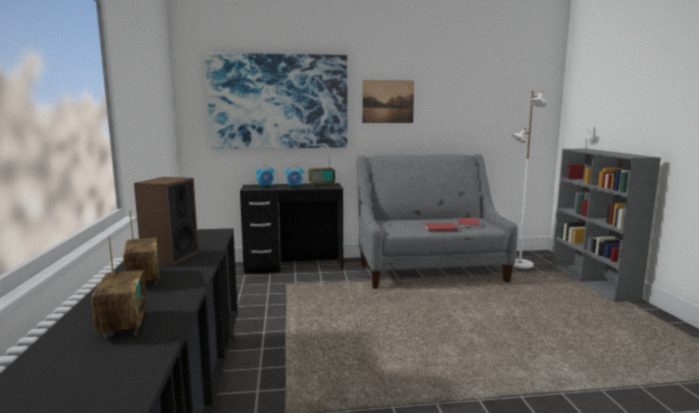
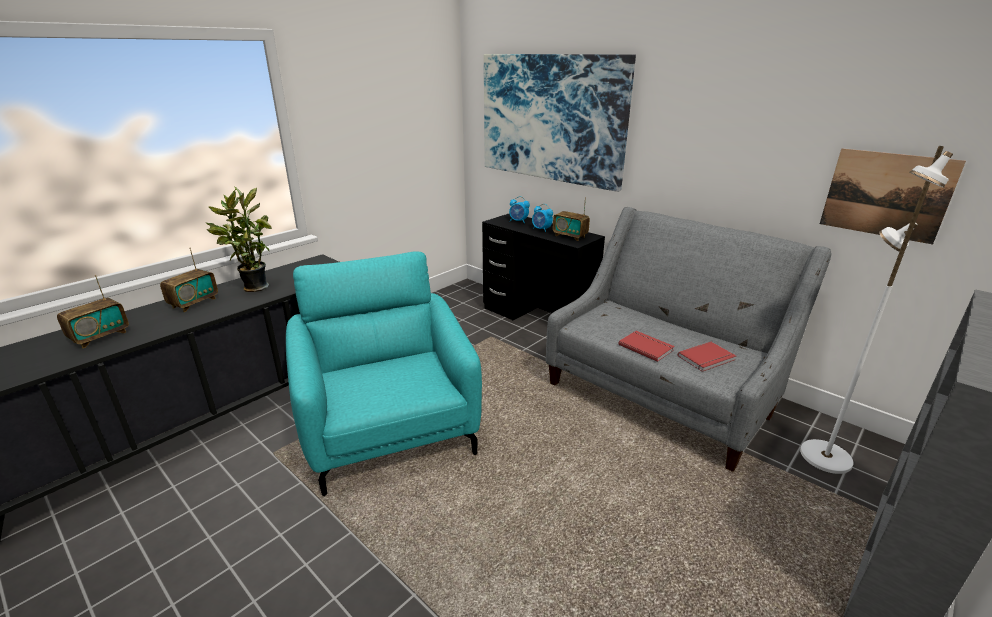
camera: 50 degrees right, 15 degrees up
speaker [134,177,199,266] -> potted plant [206,186,272,292]
picture [362,80,414,123] -> picture moved to [820,148,966,244]
none -> turquoise armchair [286,252,482,496]

